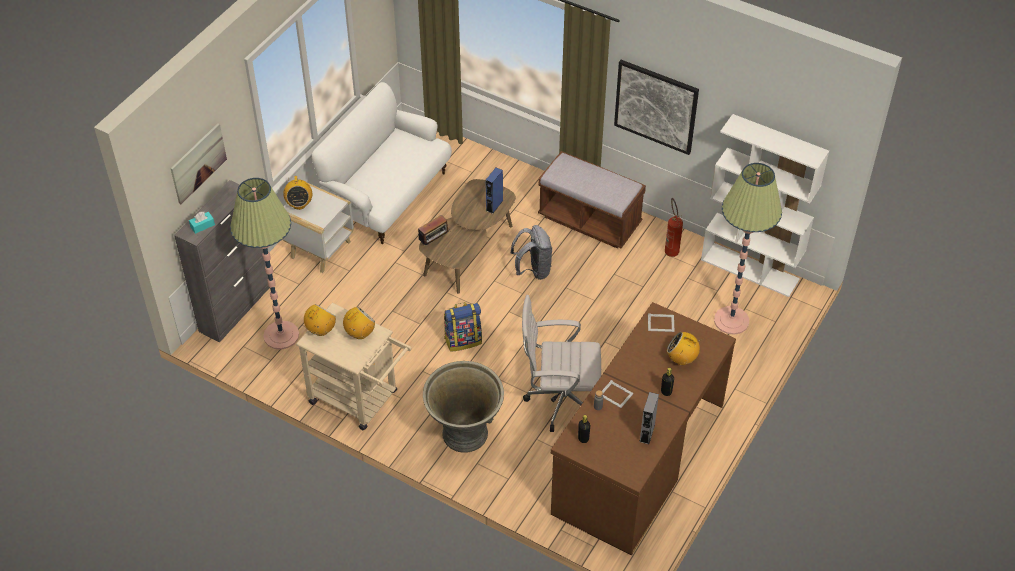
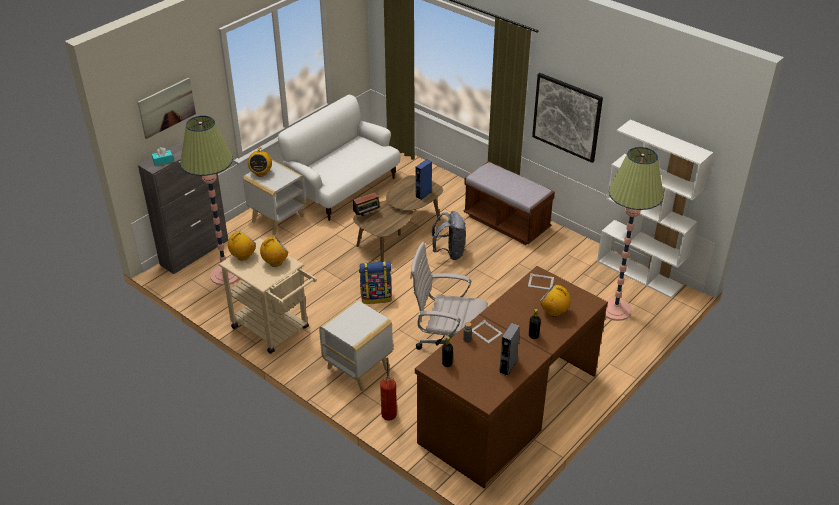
camera: 10 degrees right, 10 degrees down
grey planter [423,361,504,453] -> white side table [319,300,393,392]
fire extinguisher [665,198,683,257] -> fire extinguisher moved to [380,358,397,420]

